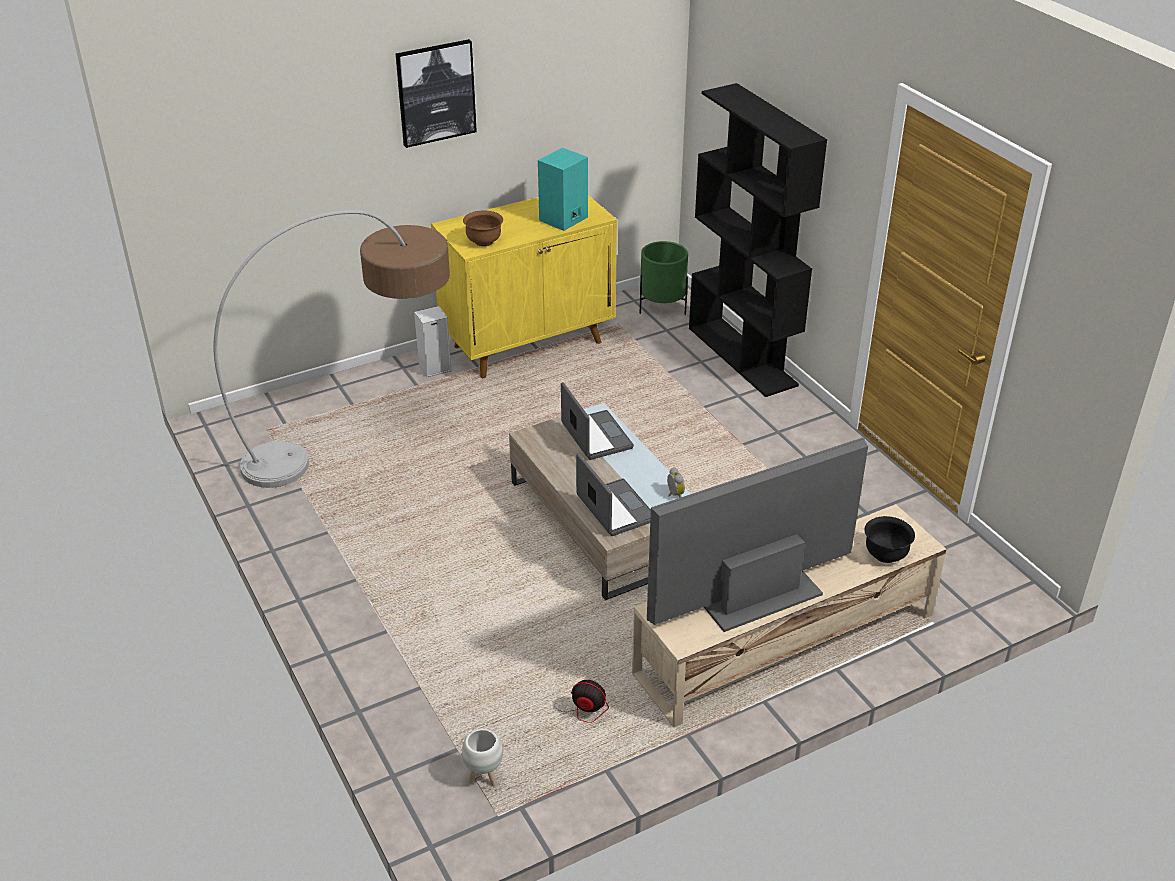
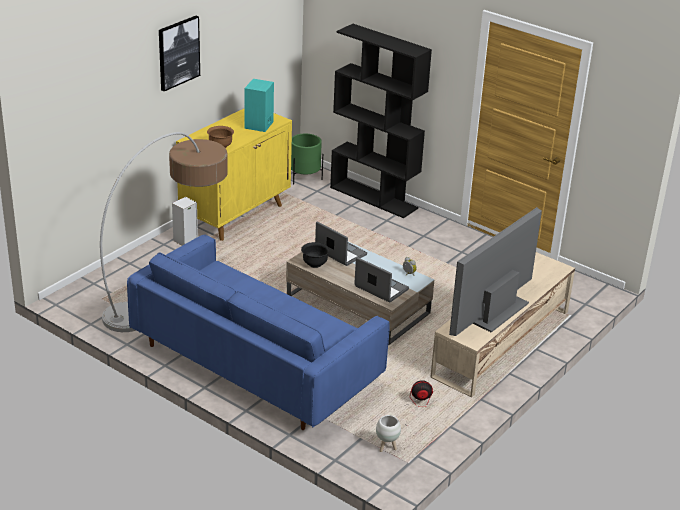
camera: 25 degrees left, 5 degrees down
black bowl [865,516,915,563] -> black bowl moved to [301,242,330,268]
none -> blue sofa [127,235,390,430]

